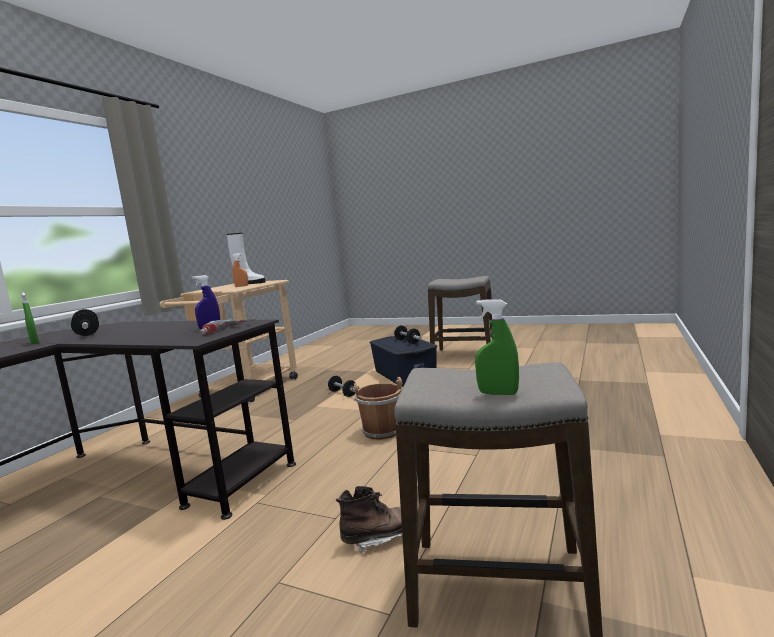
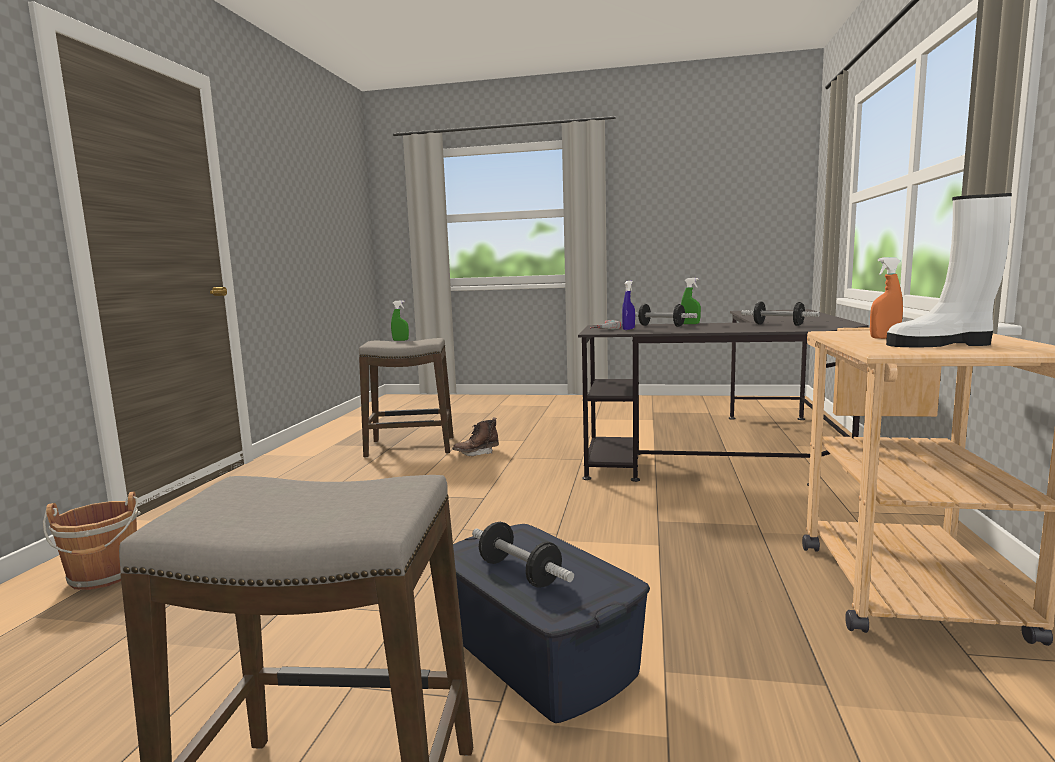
camera: 165 degrees right, 0 degrees up
green spray bottle [21,292,39,344] -> green spray bottle moved to [681,278,701,324]
dumbbell [327,376,355,397] -> dumbbell moved to [635,304,697,327]
brown bucket [352,377,403,440] -> brown bucket moved to [43,491,141,590]

